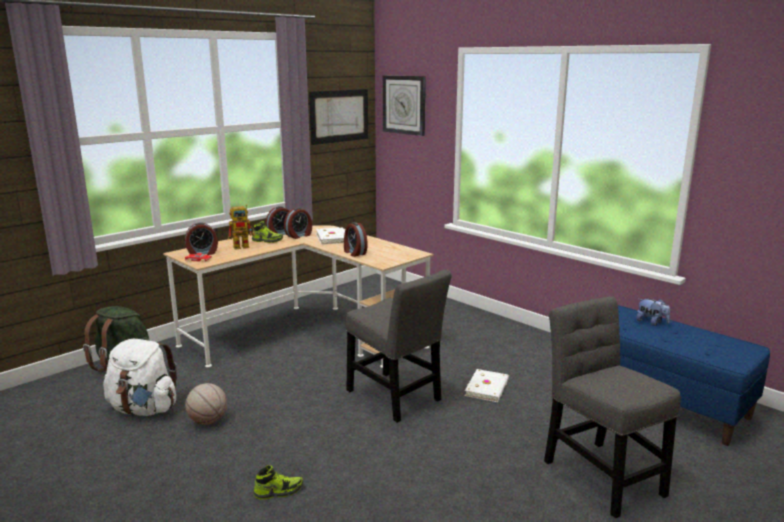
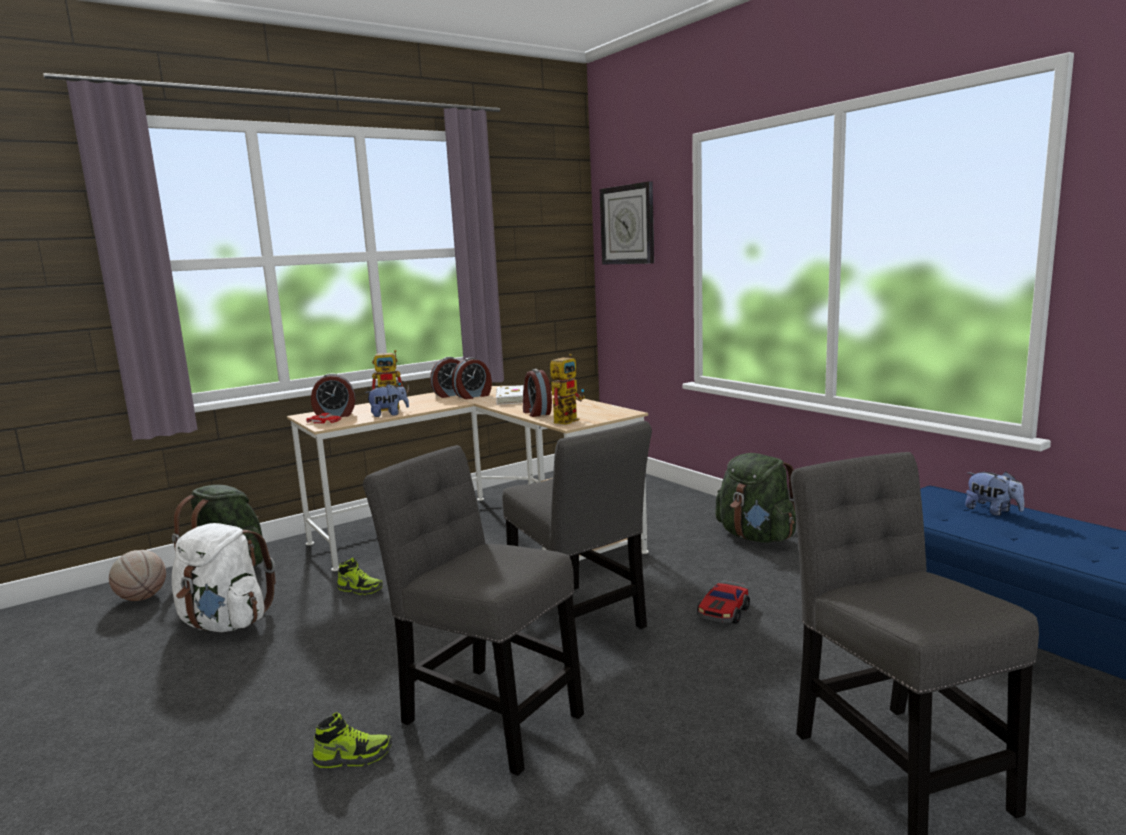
camera: 10 degrees right, 5 degrees down
basketball [185,383,227,425] -> basketball moved to [109,550,166,601]
shoe [252,221,283,243] -> shoe moved to [337,557,383,595]
picture [309,89,368,145] -> none
white book [465,369,509,402] -> toy car [697,580,750,624]
none -> grey chair [363,445,584,776]
none -> plush toy [365,384,409,417]
none -> toy robot [550,354,585,425]
none -> green backpack [715,453,796,543]

